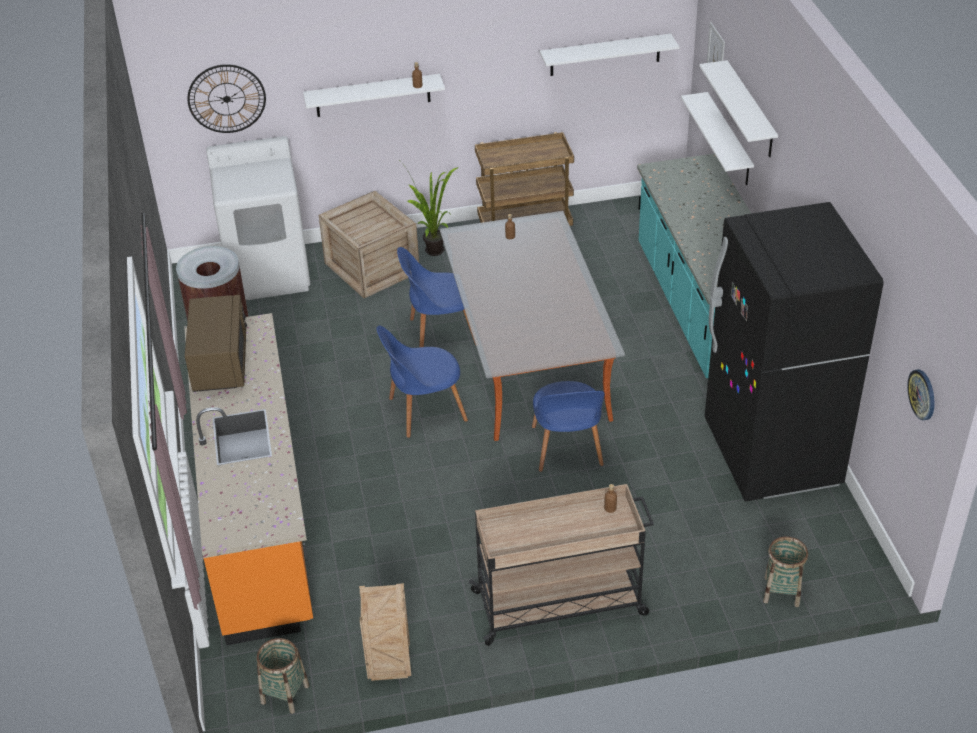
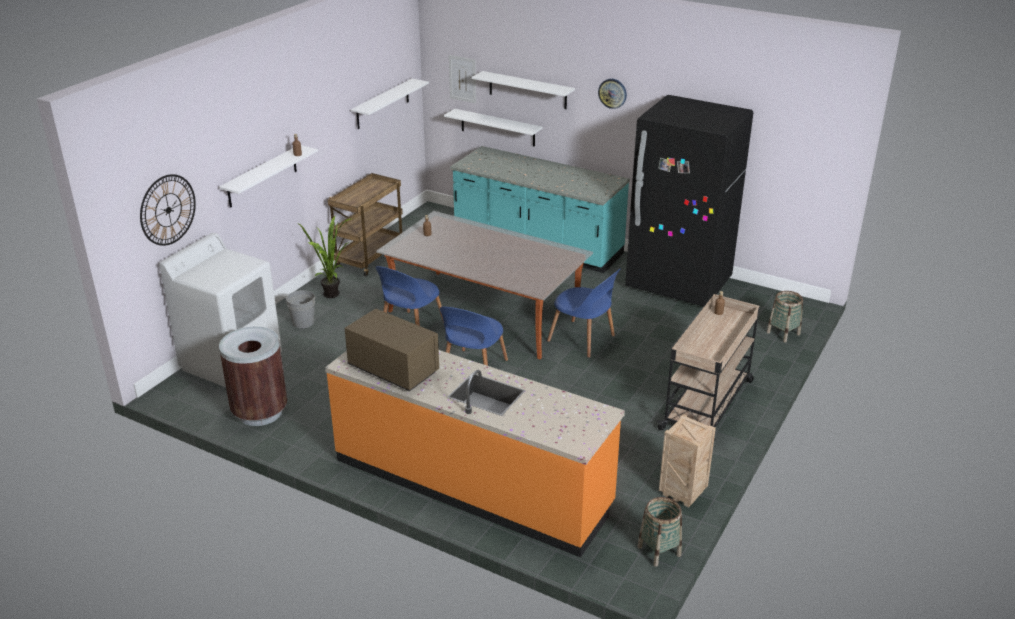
camera: 50 degrees left, 10 degrees down
crate [319,191,419,298] -> grey bucket [284,290,316,328]
wall clock [907,369,935,420] -> wall clock moved to [598,79,627,109]

